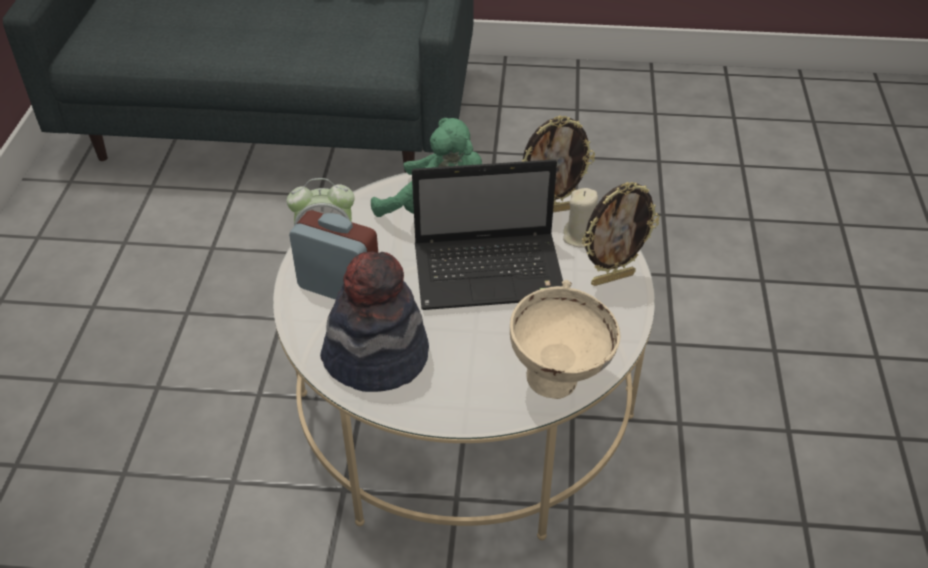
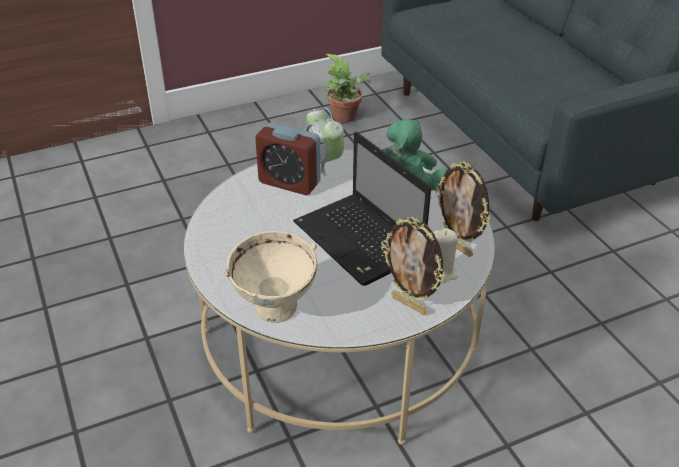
camera: 60 degrees right, 5 degrees down
alarm clock [289,210,378,300] -> alarm clock turned 120 degrees clockwise [255,122,321,195]
hat [320,252,429,392] -> none
none -> potted plant [324,54,371,123]

